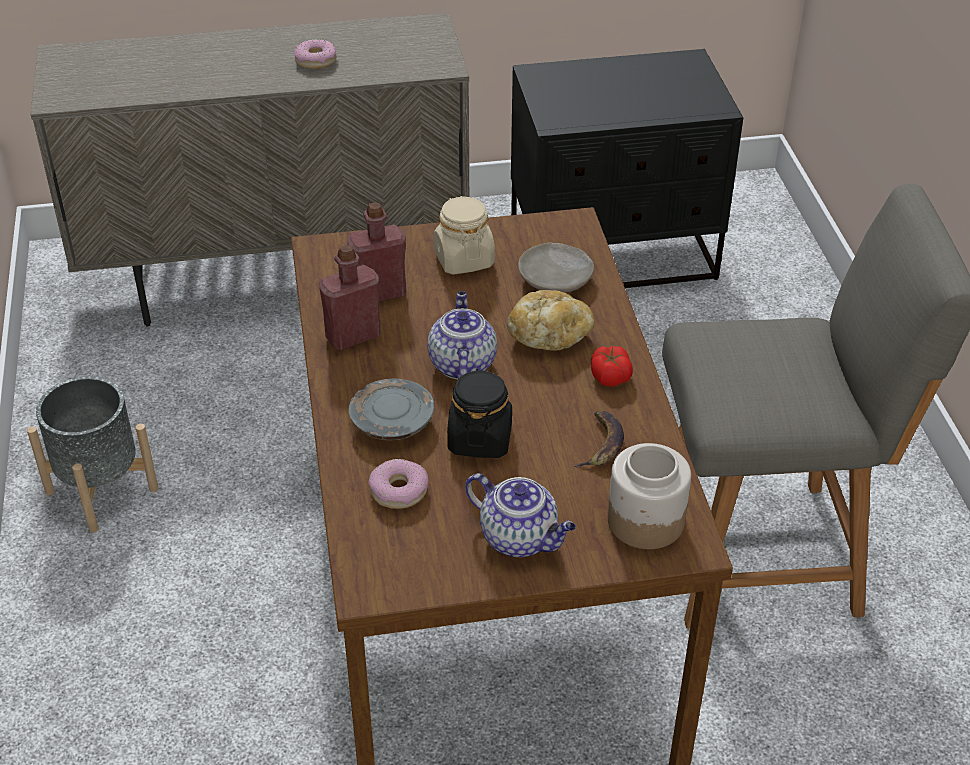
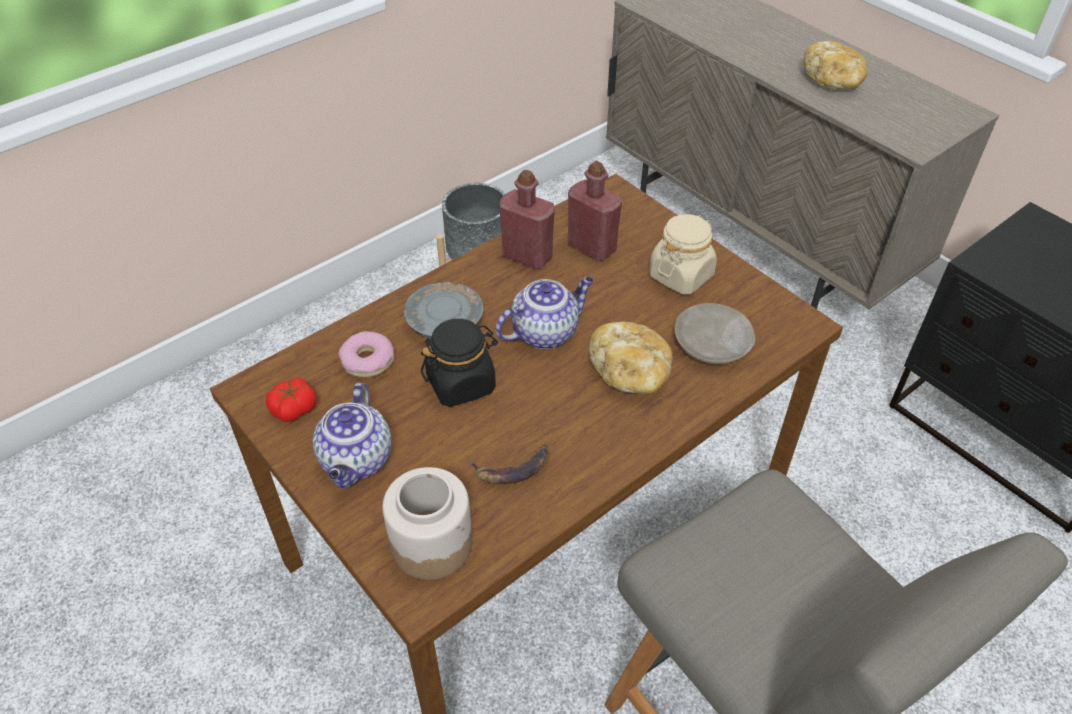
camera: 60 degrees right, 5 degrees up
donut [294,39,336,69] -> bread [803,41,868,90]
tomato [591,346,633,387] -> tomato moved to [266,378,316,422]

